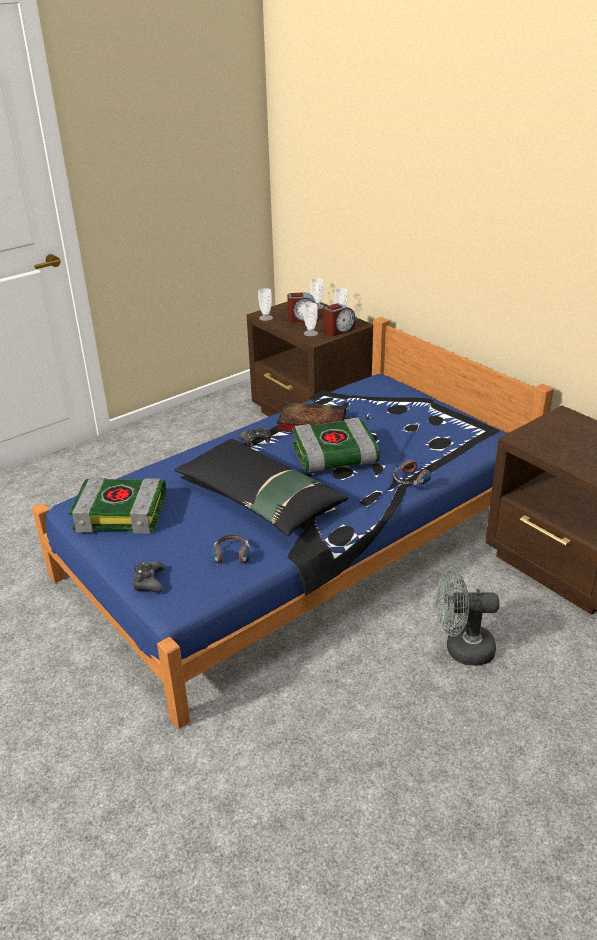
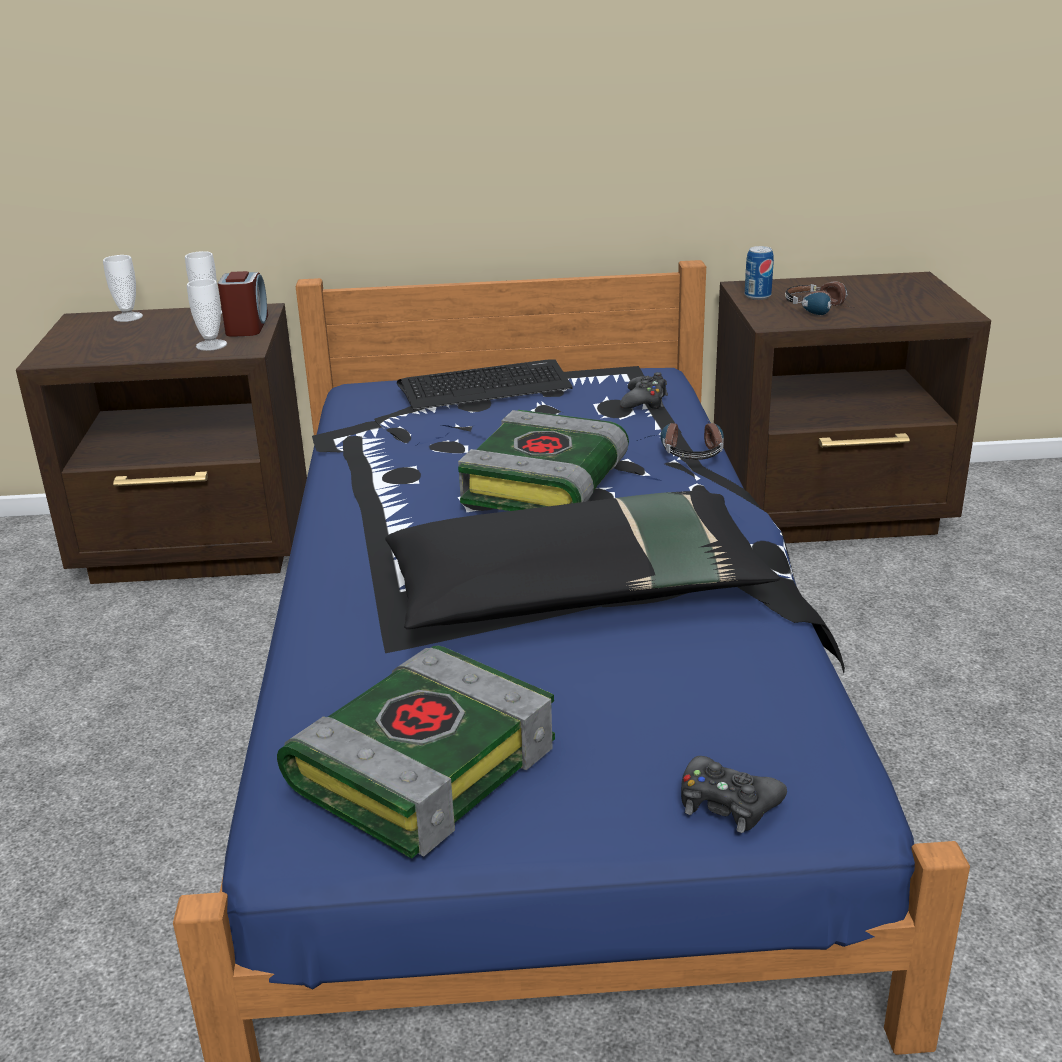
camera: 55 degrees left, 5 degrees down
headphones [211,535,250,563] -> headphones moved to [785,281,853,315]
black game controller [238,427,271,447] -> black game controller moved to [620,372,668,409]
cup [258,288,273,321] -> none
book [277,403,346,432] -> none
alarm clock [287,292,316,322] -> none
grey fan [436,570,499,666] -> none
none -> keyboard [397,359,573,410]
none -> can [745,246,774,300]

